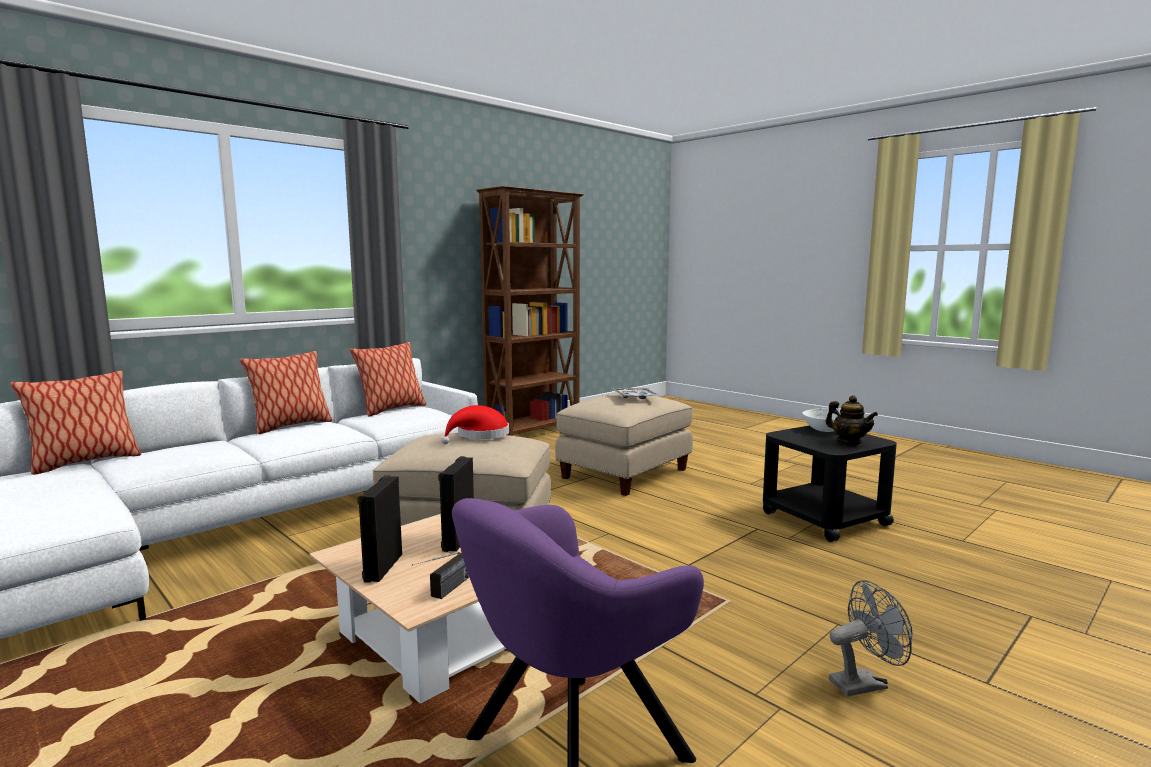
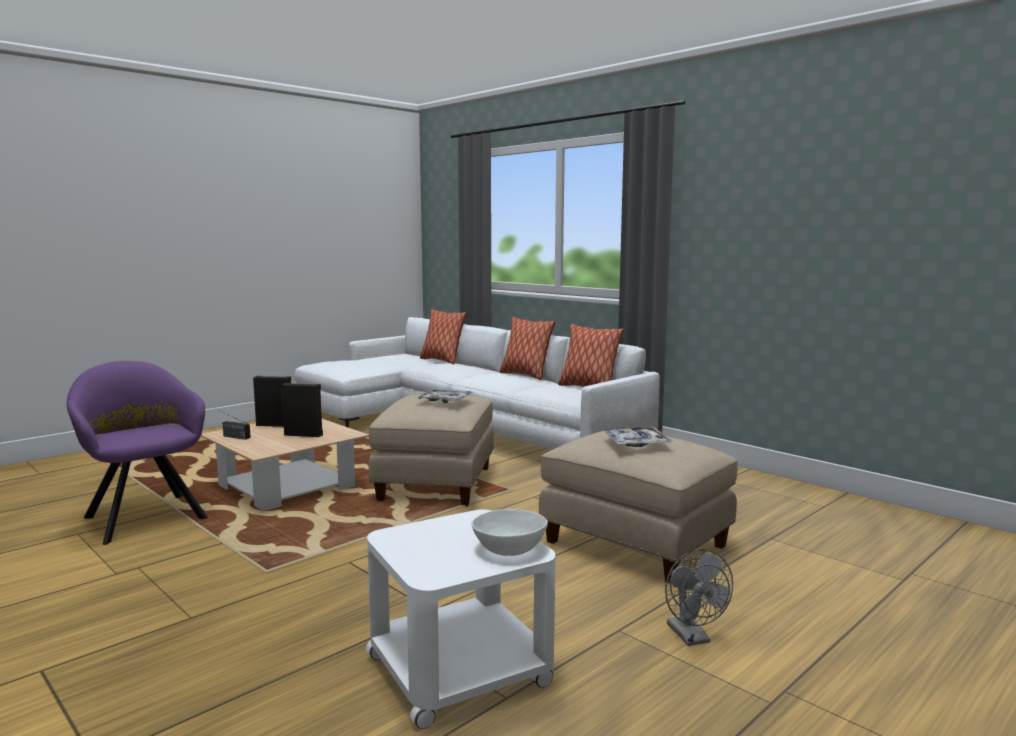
camera: 90 degrees right, 0 degrees up
red hat [441,405,509,444] -> tray [417,390,474,403]
brown bookcase [476,186,584,436] -> none
black side table [763,426,897,542] -> white side table [366,509,556,729]
teapot [825,396,878,445] -> none
grey fan [829,580,913,697] -> grey fan moved to [665,549,733,646]

